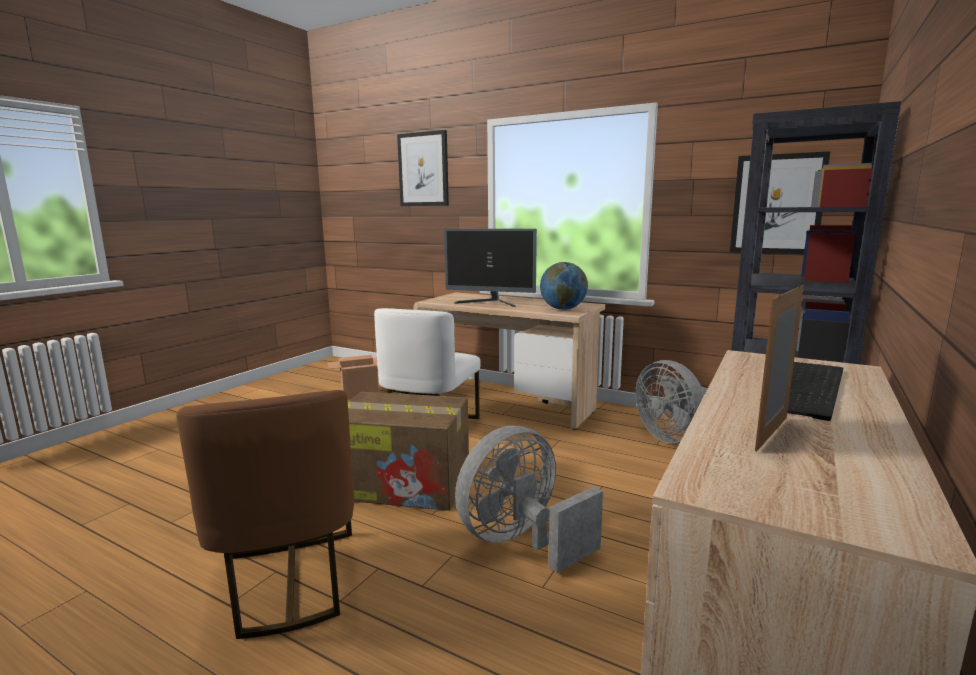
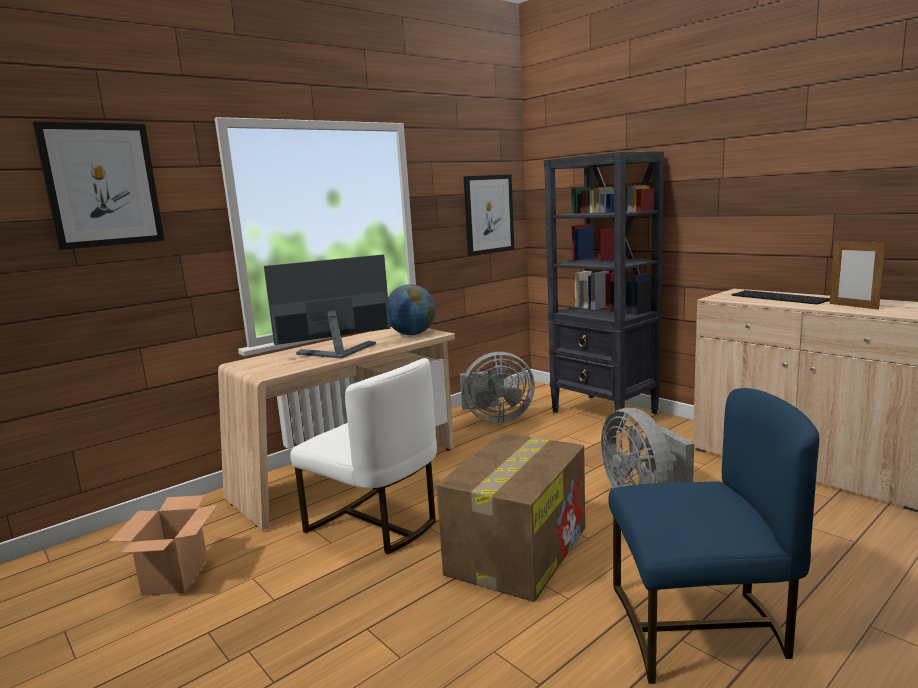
camera: 70 degrees left, 0 degrees up
brown chair [176,390,354,639] -> blue chair [608,388,819,684]
monitor [444,229,537,307] -> monitor turned 150 degrees counterclockwise [264,255,391,359]

